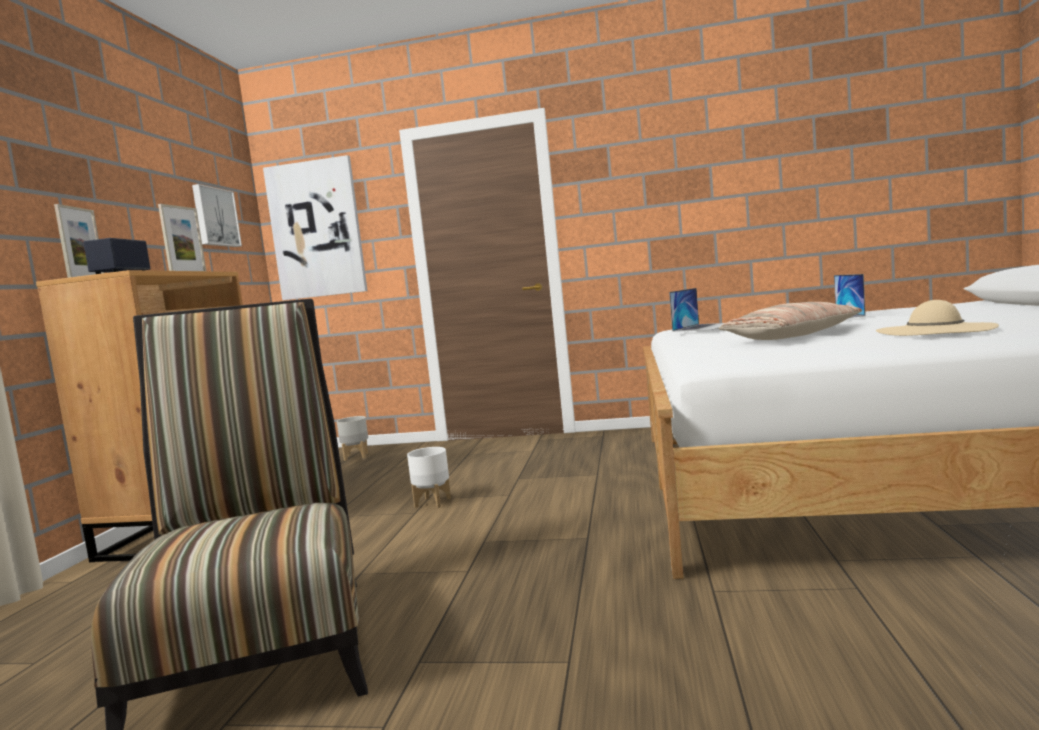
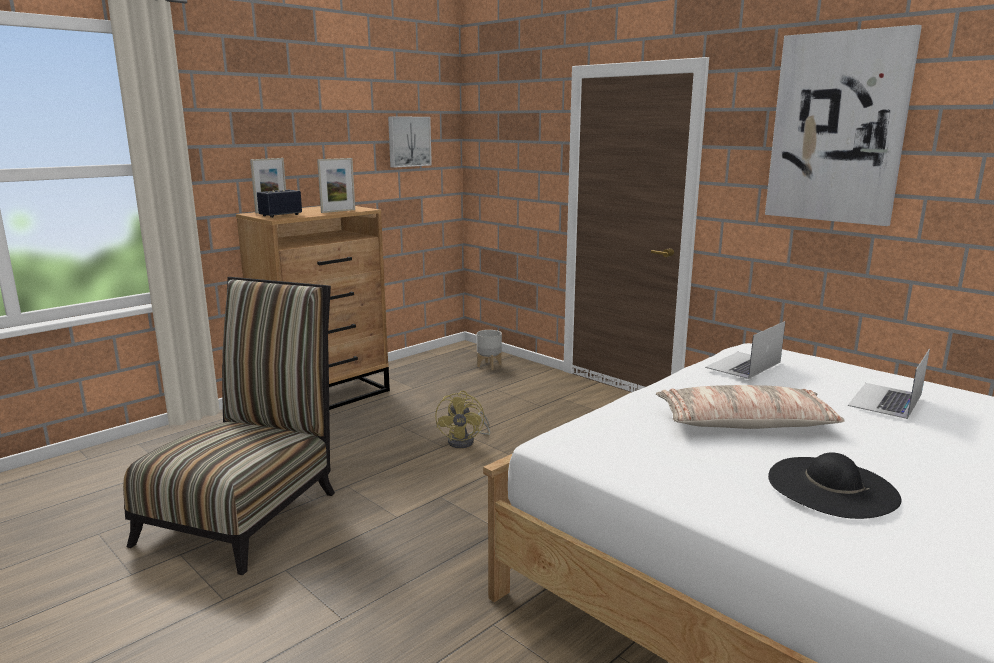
camera: 35 degrees right, 10 degrees up
picture [263,155,368,300] -> picture moved to [765,25,922,226]
white planter [407,447,451,508] -> yellow fan [435,391,490,448]
laptop [669,288,724,332] -> laptop turned 150 degrees clockwise [705,321,785,379]
beige hat [876,300,999,336] -> black hat [768,452,901,519]

